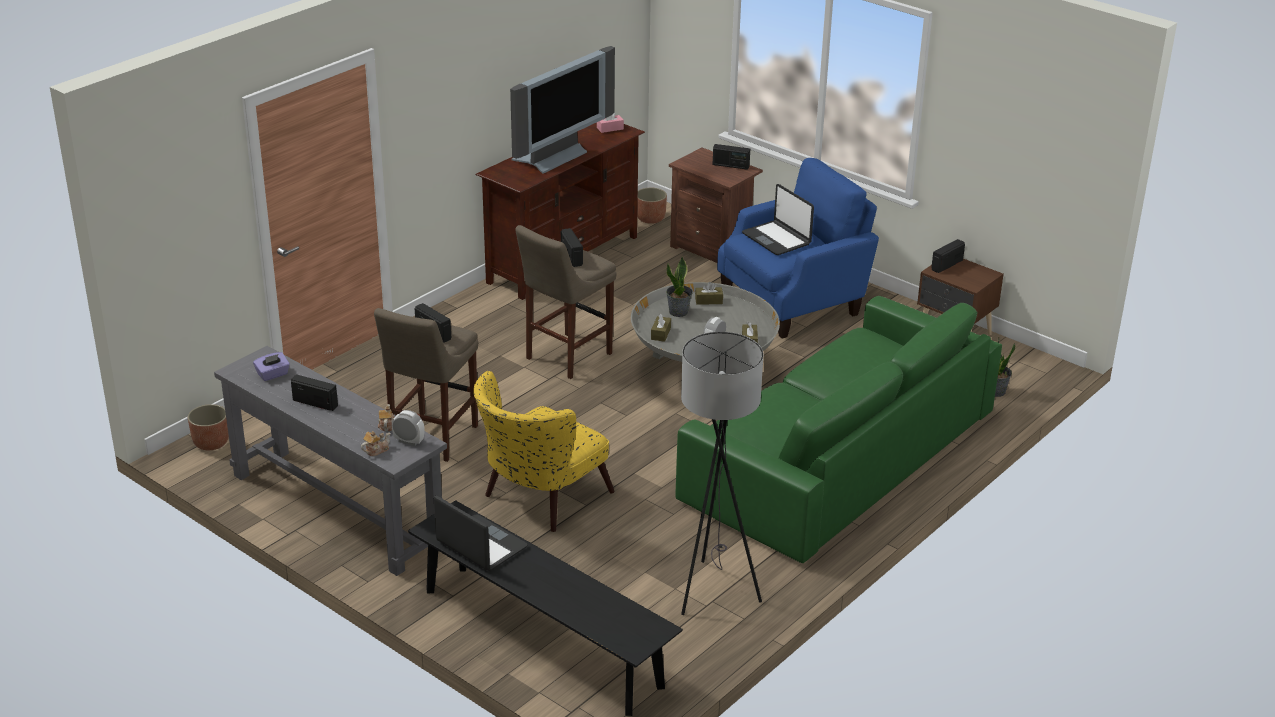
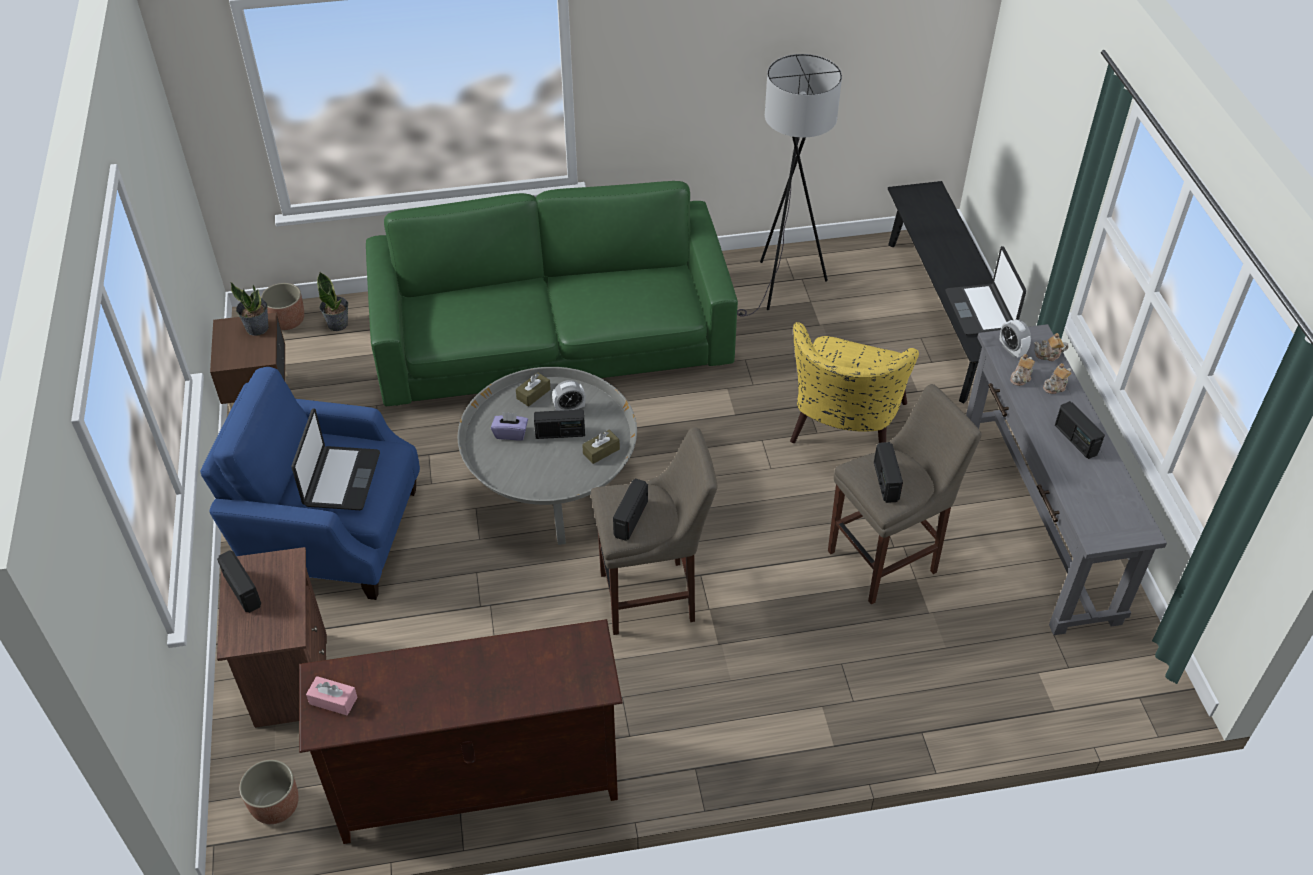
camera: 140 degrees left, 15 degrees up
planter [188,404,229,450] -> planter moved to [261,283,304,330]
purple tissue box [253,352,290,381] -> purple tissue box moved to [491,412,528,440]
yellow armchair [473,371,615,532] -> yellow armchair turned 120 degrees clockwise [790,322,919,443]
television [510,46,615,174] -> none
potted plant [666,256,693,317] -> potted plant moved to [230,282,269,336]
brown tissue box [695,282,723,305] -> none
radio [931,239,965,273] -> radio moved to [534,409,585,439]
none -> teapot [1043,363,1072,394]

